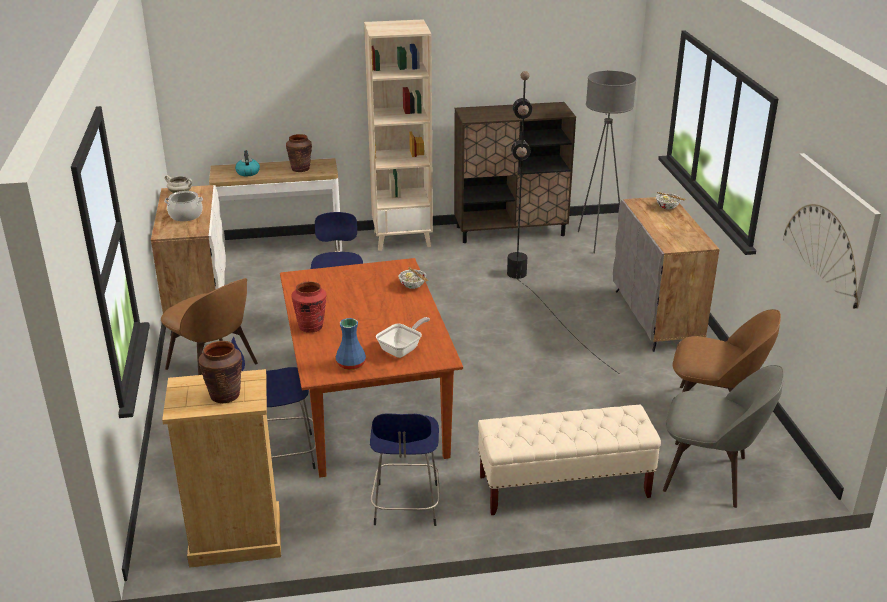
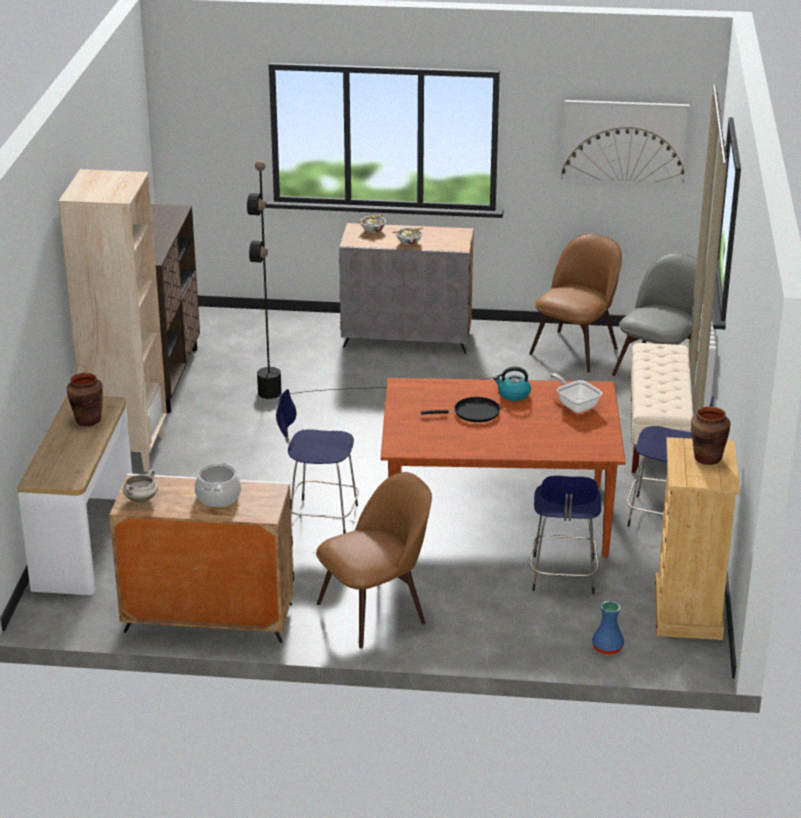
camera: 75 degrees left, 0 degrees up
kettle [235,150,260,176] -> kettle moved to [493,366,531,401]
red vase [291,282,327,333] -> none
blue vase [336,318,366,370] -> blue vase moved to [592,601,624,655]
bowl [399,267,429,289] -> bowl moved to [392,227,423,245]
grey floor lamp [578,71,637,253] -> none
none -> black frying pan [421,397,500,422]

